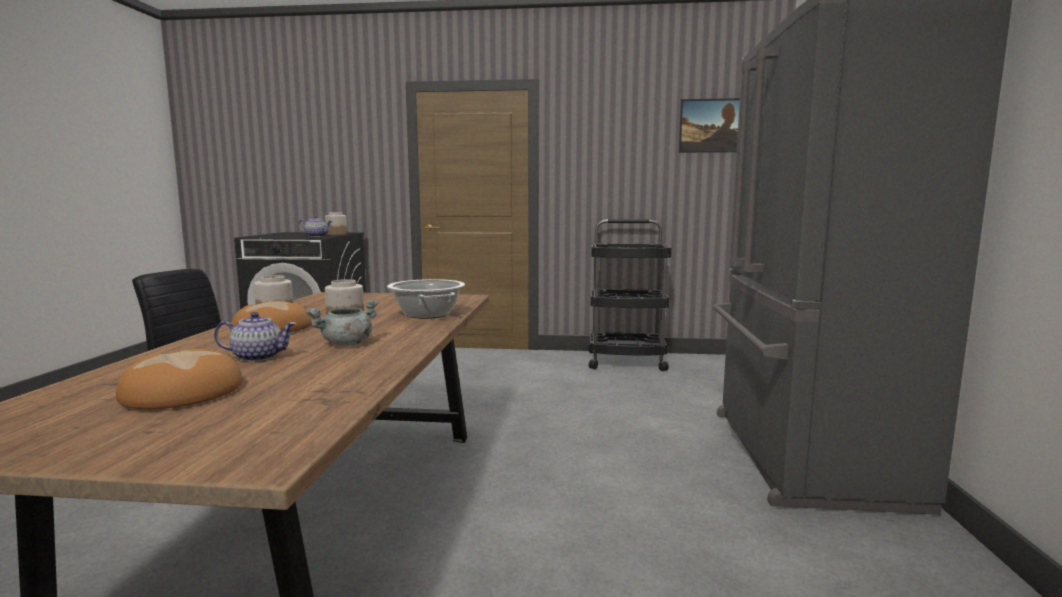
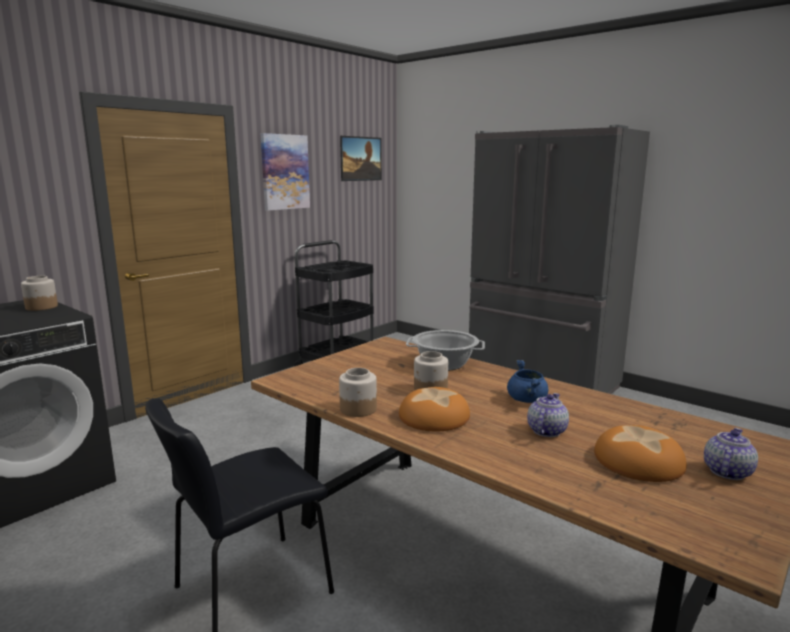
camera: 55 degrees left, 5 degrees up
teapot [298,216,332,237] -> teapot moved to [704,428,758,480]
grey cooking pot [306,299,378,346] -> blue cooking pot [507,360,548,403]
none -> picture [260,133,310,211]

